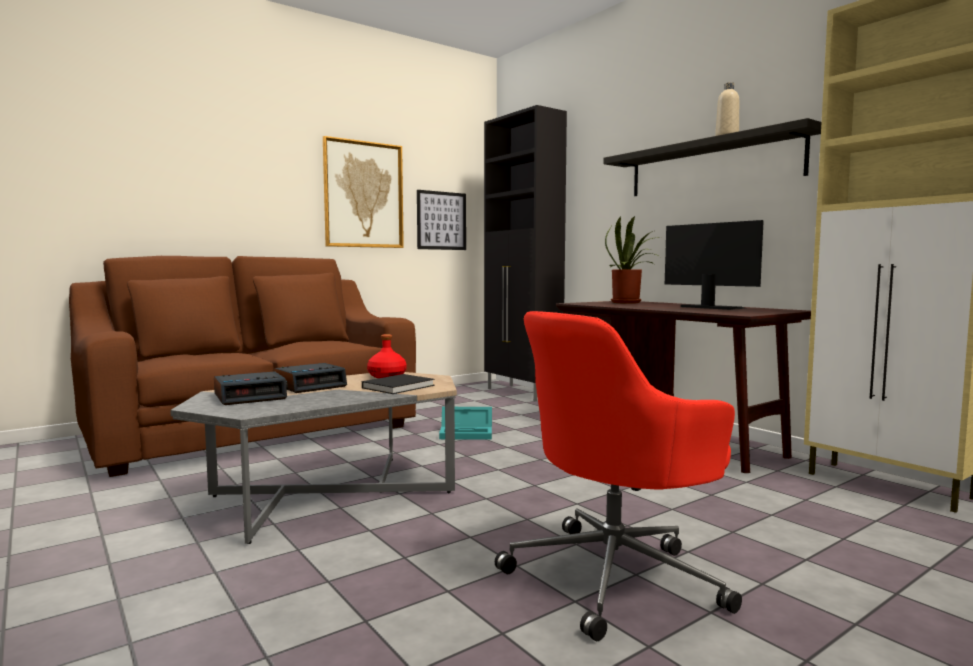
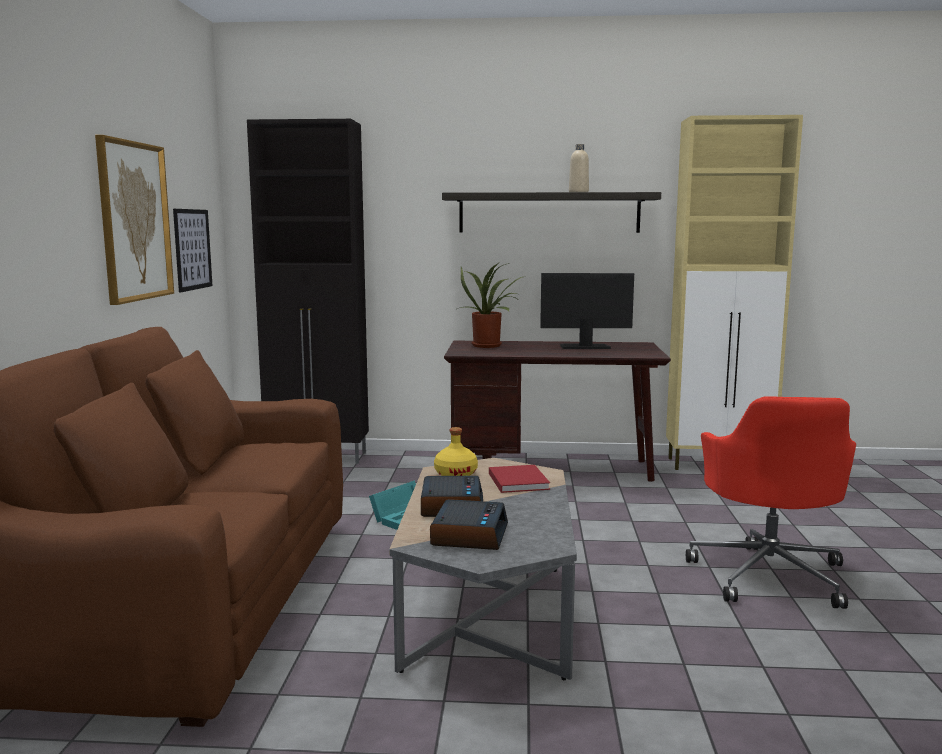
camera: 50 degrees left, 5 degrees up
black book [362,374,435,394] -> red book [489,465,550,493]
red bottle [367,334,407,378] -> yellow bottle [434,427,478,476]

